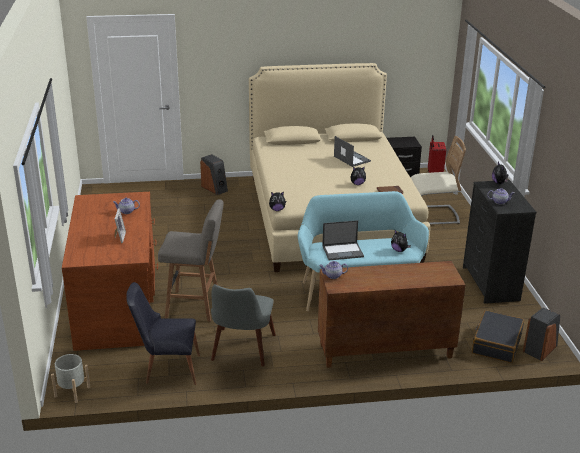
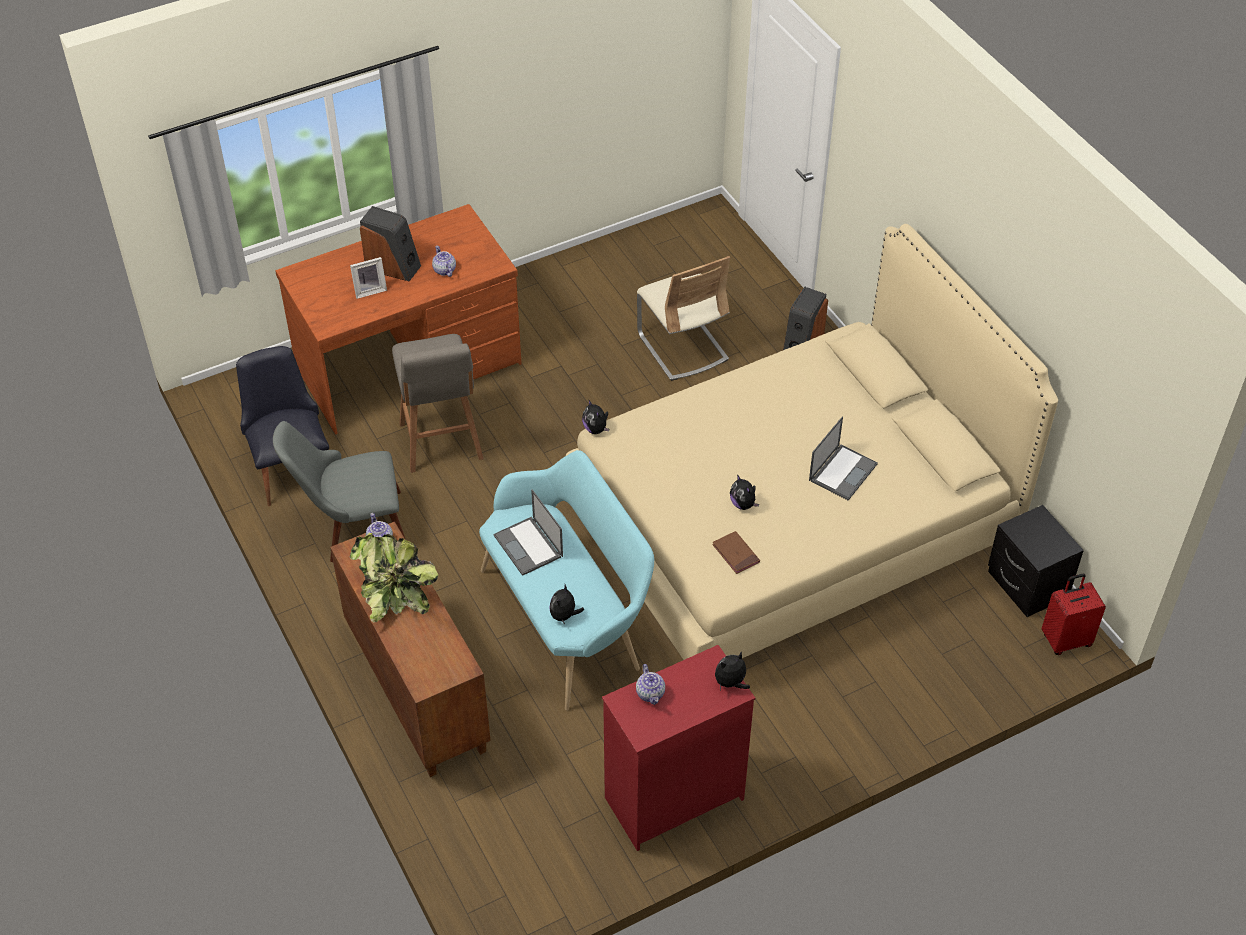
camera: 70 degrees right, 20 degrees up
grey planter [51,354,90,403] -> none
beige chair [411,136,466,224] -> beige chair moved to [637,256,730,381]
black dresser [463,180,536,304] -> red dresser [602,645,755,851]
black suitcase [472,310,524,363] -> none
speaker [523,307,560,361] -> speaker moved to [360,206,421,281]
none -> potted plant [350,533,438,622]

